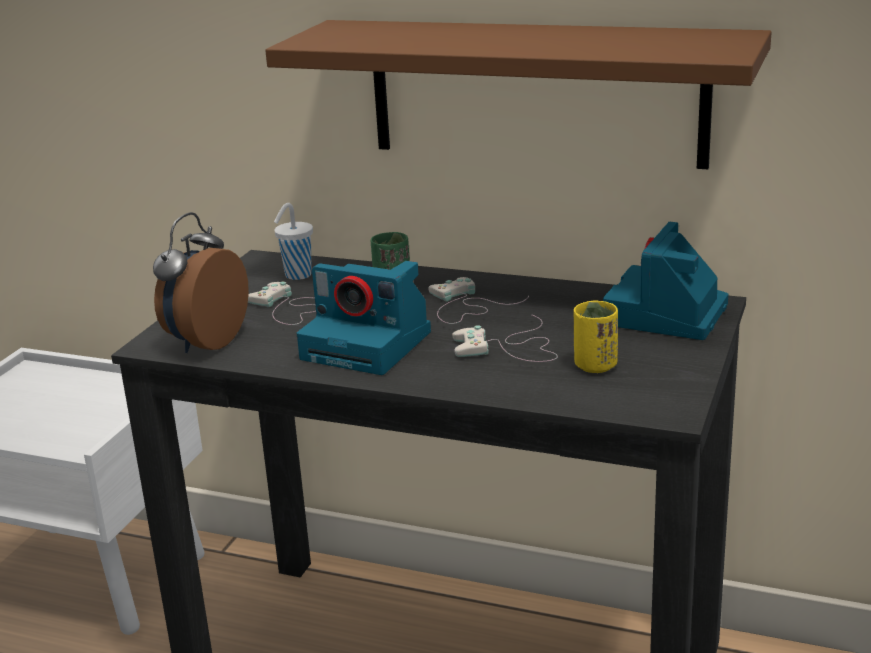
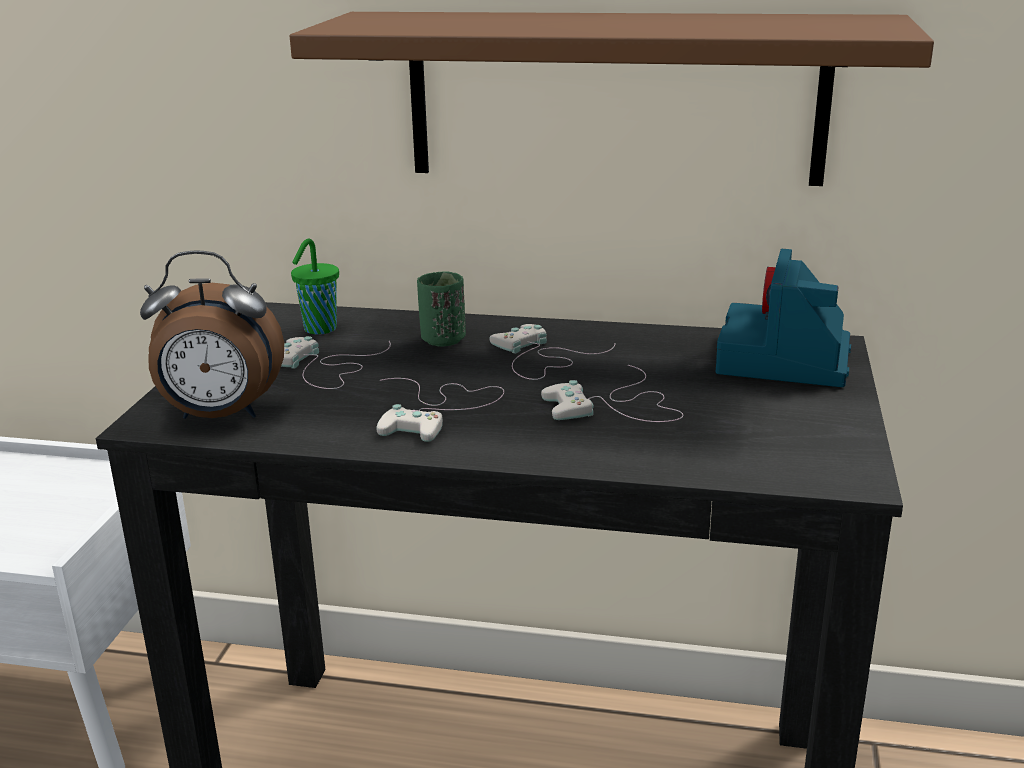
camera: 10 degrees left, 0 degrees up
alarm clock [153,212,249,353] -> alarm clock turned 105 degrees counterclockwise [140,250,284,419]
white cup [274,203,313,280] -> green cup [291,239,339,334]
camera [297,261,431,375] -> white game controller [376,378,504,442]
yellow cup [574,301,618,373] -> none

